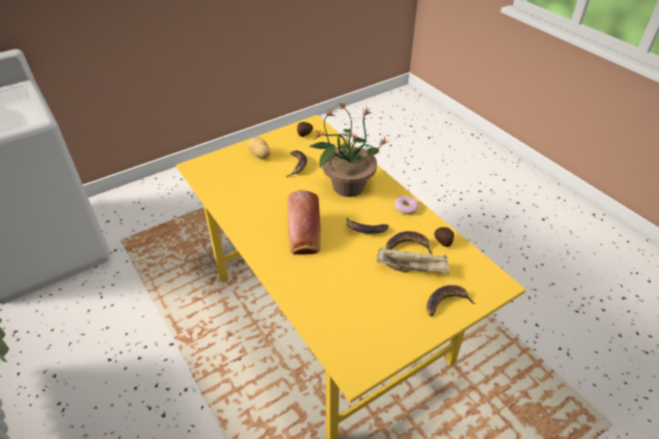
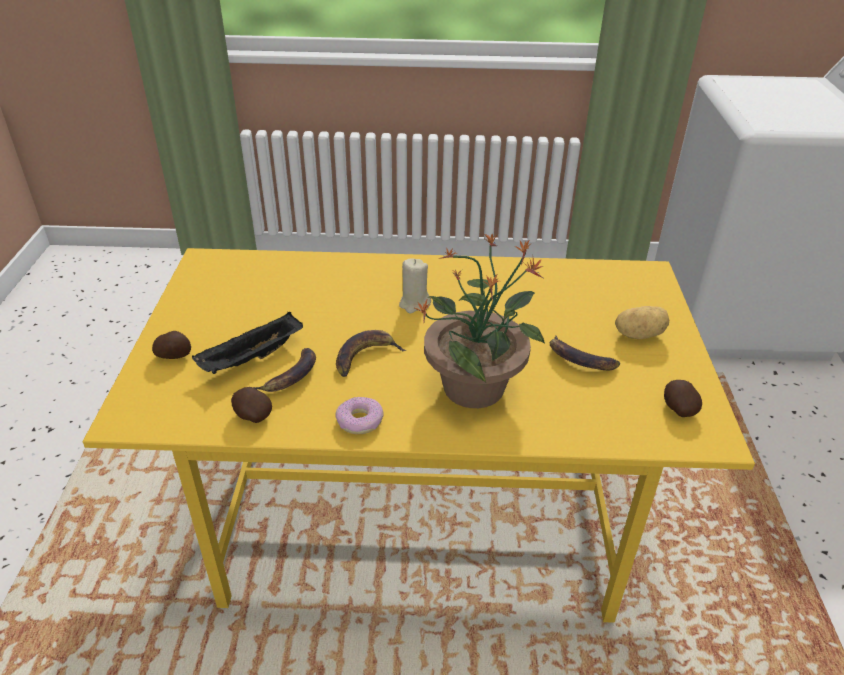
camera: 125 degrees right, 5 degrees down
bread [287,190,321,255] -> beige candle [399,258,431,313]
beige tray [377,248,449,274] -> black tray [192,312,303,374]
banana [426,285,476,317] -> potato [152,331,191,359]

